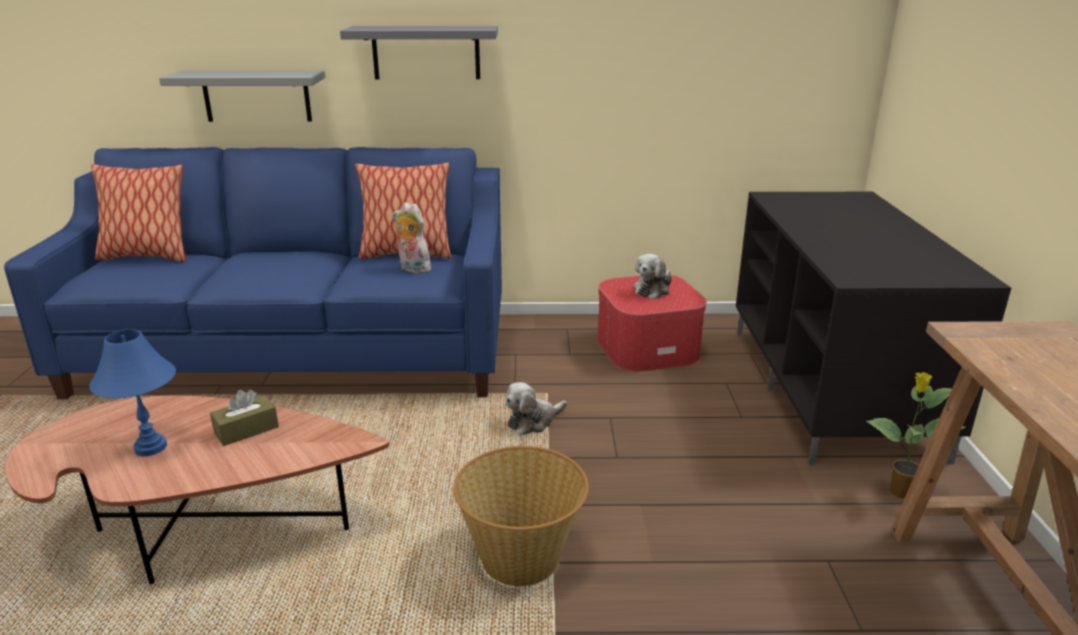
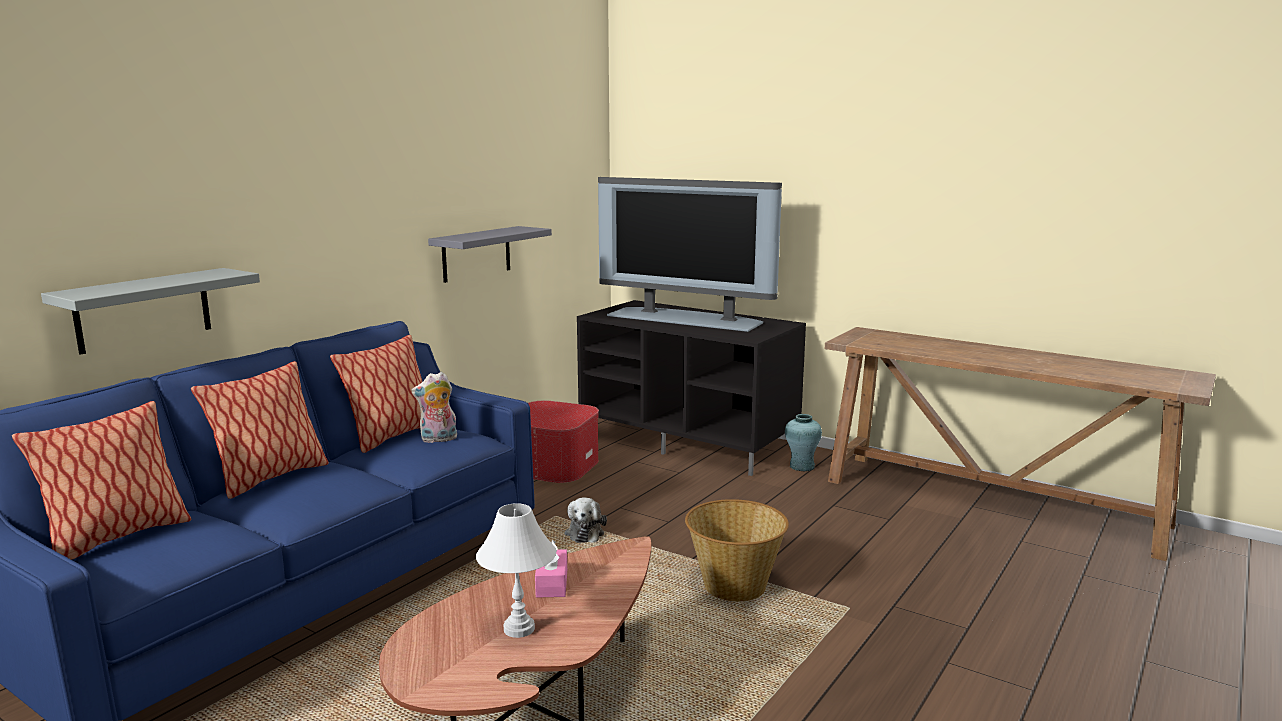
camera: 55 degrees left, 10 degrees down
blue table lamp [89,329,176,456] -> white table lamp [476,503,556,638]
brown tissue box [210,390,279,446] -> pink tissue box [535,540,567,598]
grey shelf [340,26,498,79] -> grey shelf moved to [428,226,552,283]
plush toy [634,254,672,299] -> none
potted plant [866,372,966,499] -> turquoise vase [785,414,822,471]
none -> pillow [191,361,329,499]
none -> television [598,177,782,332]

